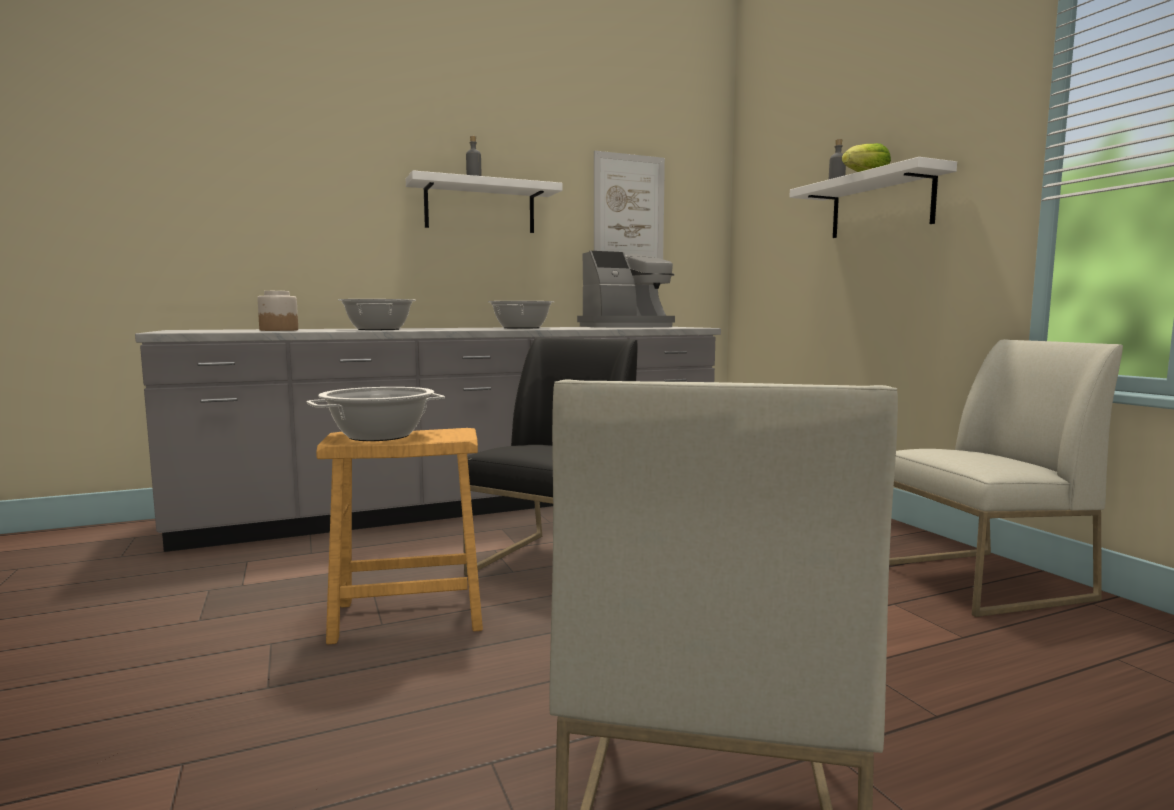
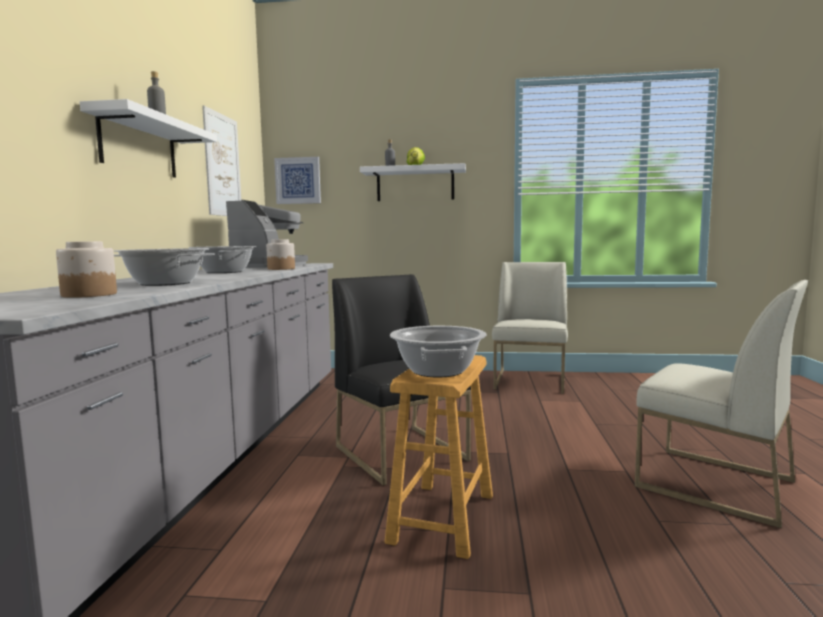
camera: 60 degrees left, 0 degrees up
none -> jar [266,239,295,270]
none -> picture [274,157,321,204]

